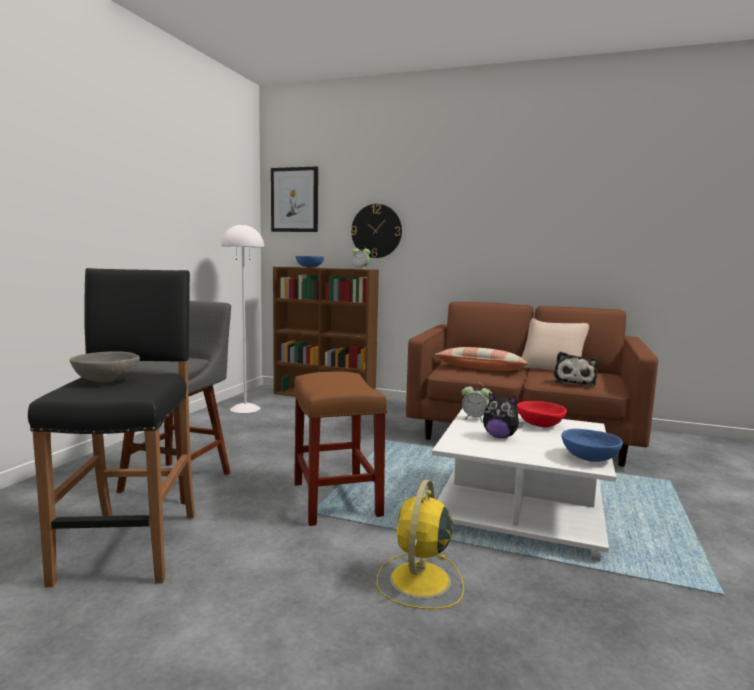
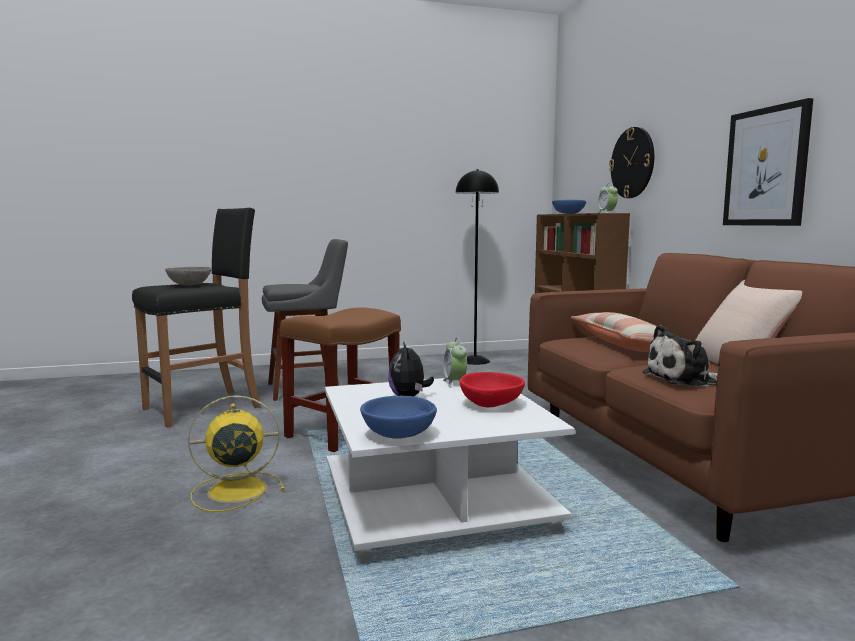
camera: 55 degrees right, 0 degrees up
white floor lamp [221,224,264,413] -> black floor lamp [456,169,499,365]
picture [271,166,318,232] -> picture moved to [723,98,813,226]

